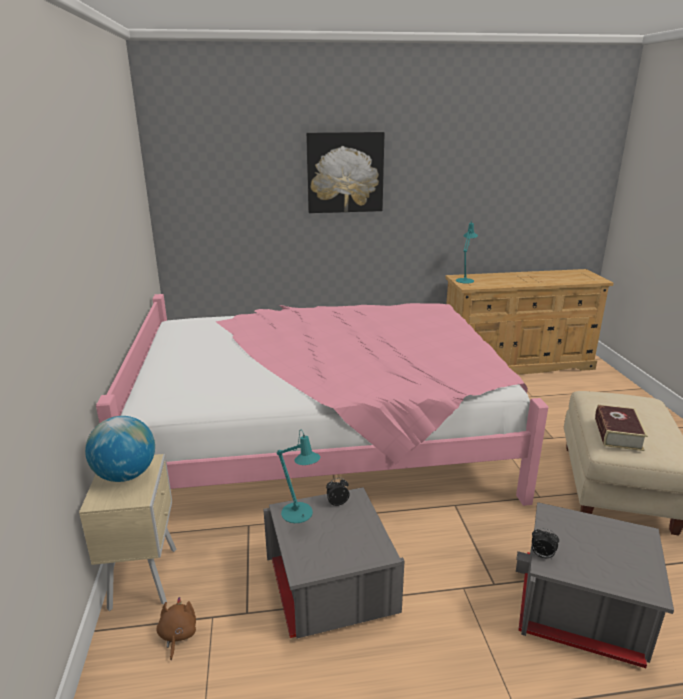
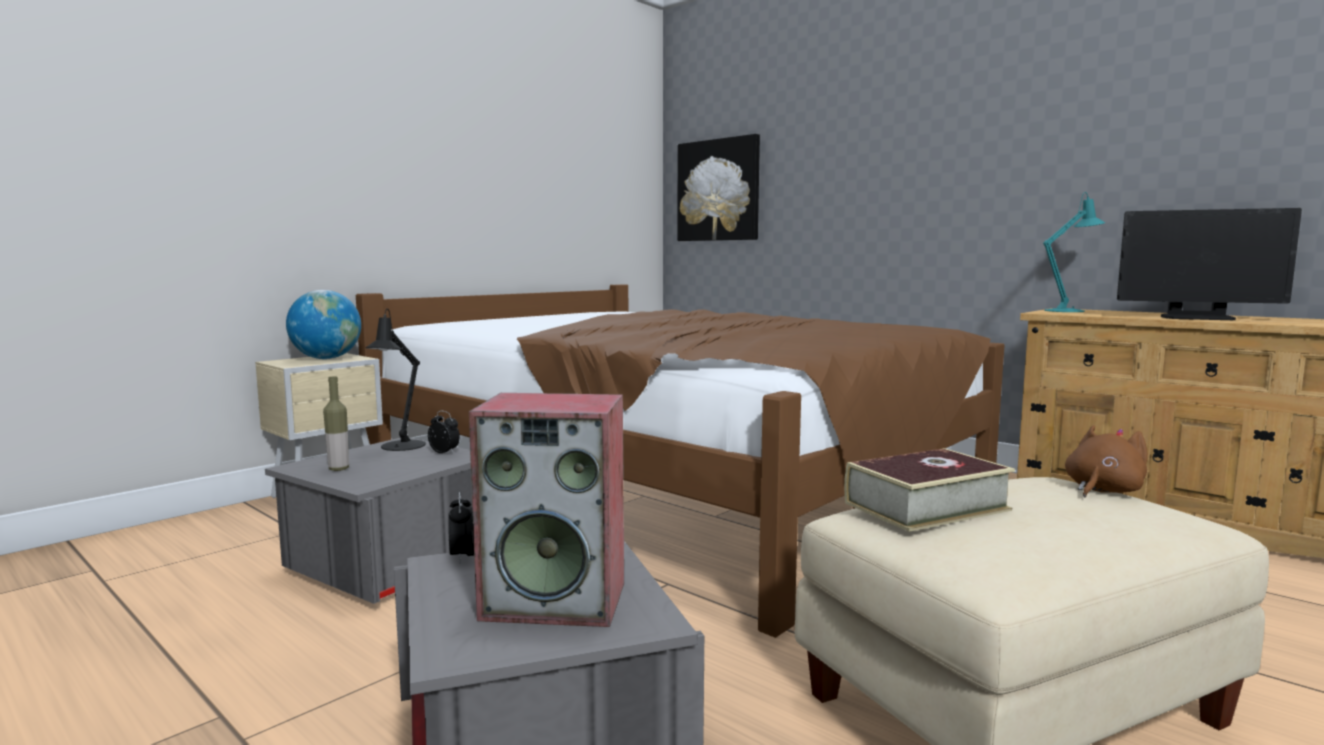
camera: 50 degrees right, 15 degrees down
pink bed [96,294,548,506] -> brown bed [356,284,1004,638]
brown plush toy [157,597,196,661] -> brown plush toy moved to [1065,425,1148,497]
turquoise table lamp [277,430,320,523] -> black table lamp [365,308,426,451]
picture [306,132,385,213] -> picture moved to [677,134,760,241]
none -> bottle [323,376,349,471]
none -> speaker [469,393,624,627]
none -> monitor [1117,208,1302,320]

